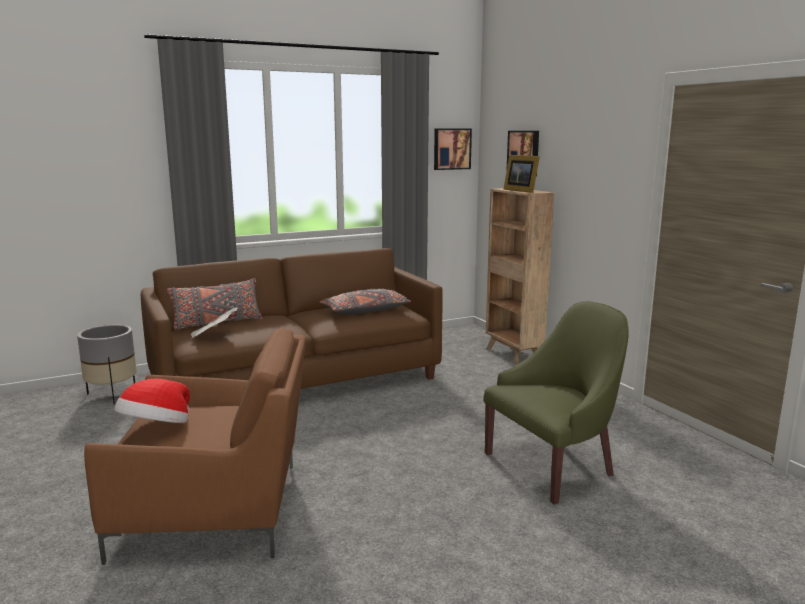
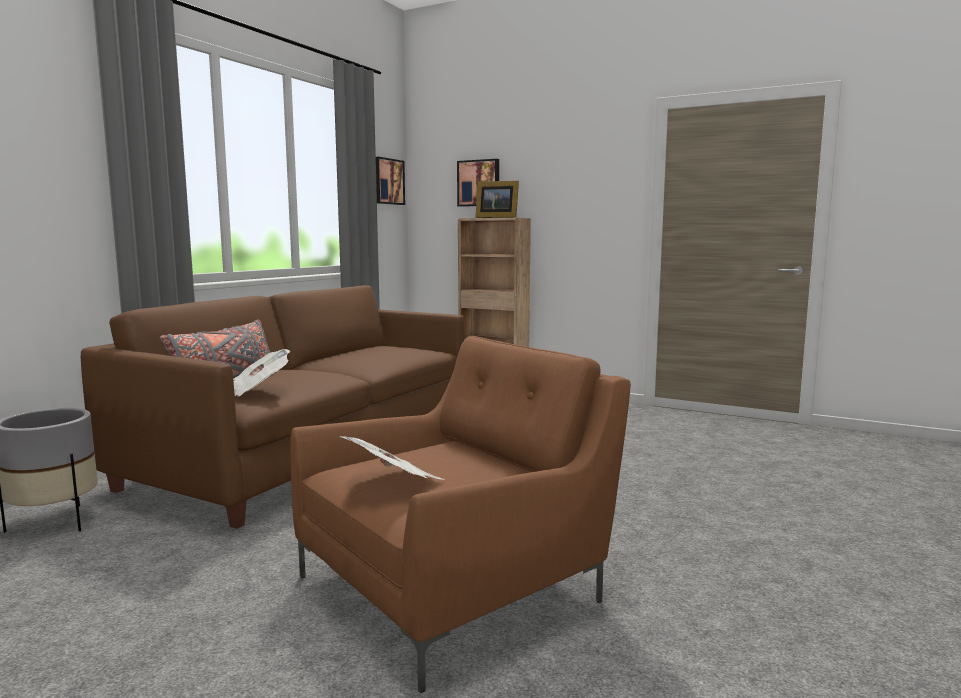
camera: 35 degrees left, 5 degrees down
hat [114,378,190,423] -> newspaper [339,436,442,479]
grey pillow [320,289,411,314] -> none
green armchair [483,301,629,505] -> none

